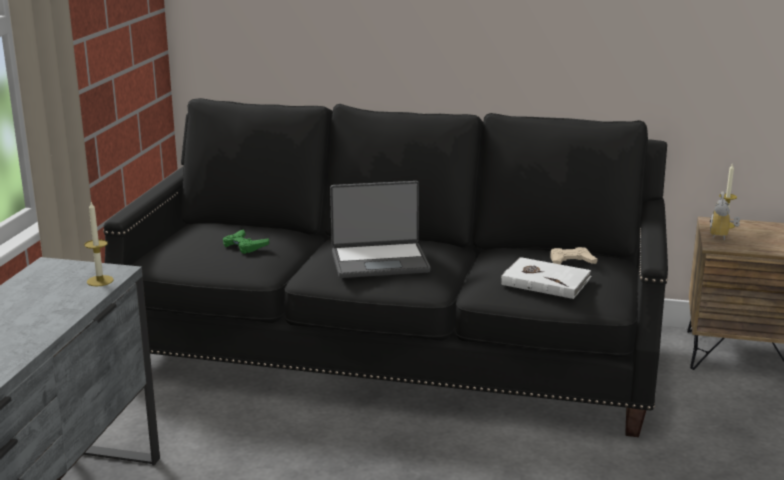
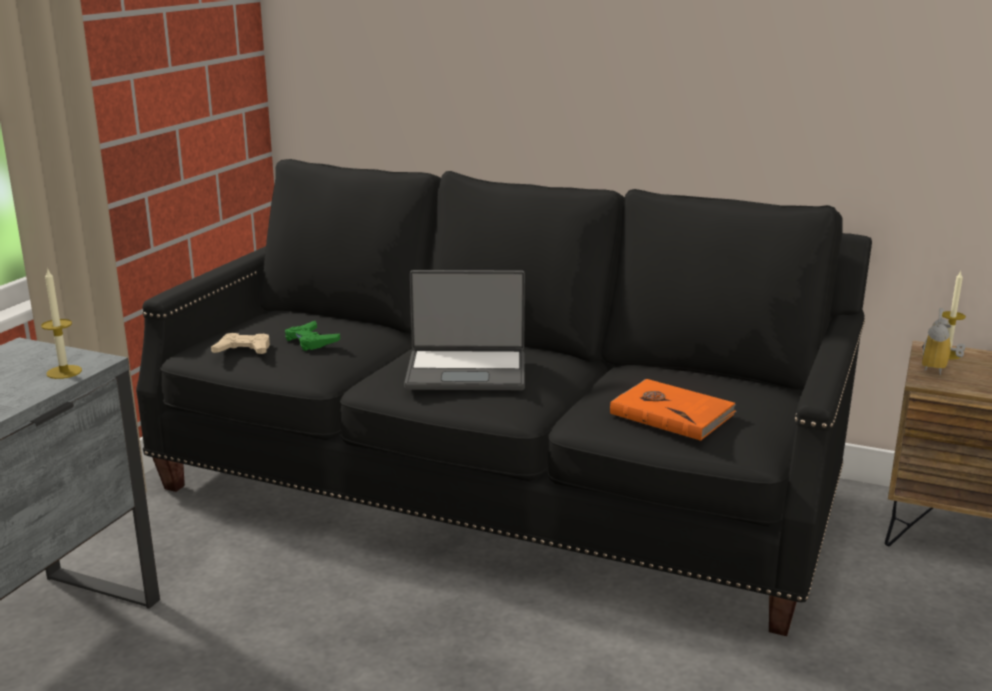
camera: 10 degrees right, 0 degrees up
white book [501,257,592,299] -> orange book [610,379,736,441]
beige game controller [550,247,597,264] -> beige game controller moved to [211,333,270,354]

